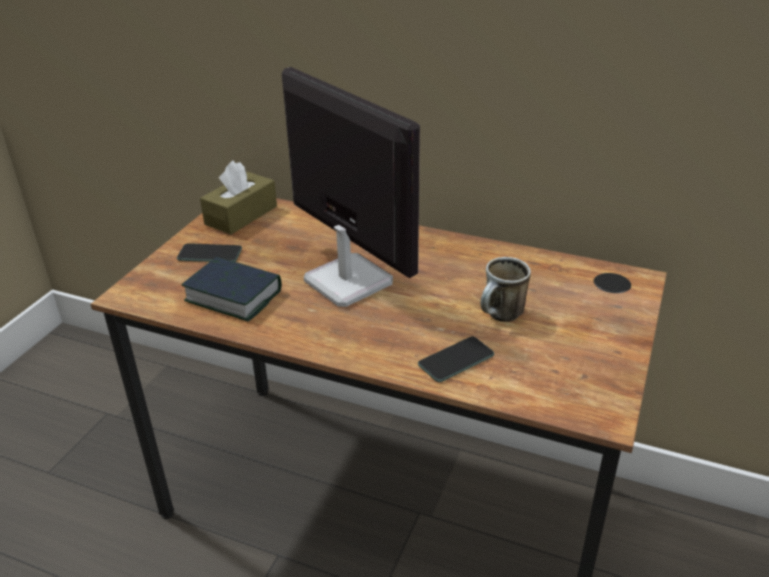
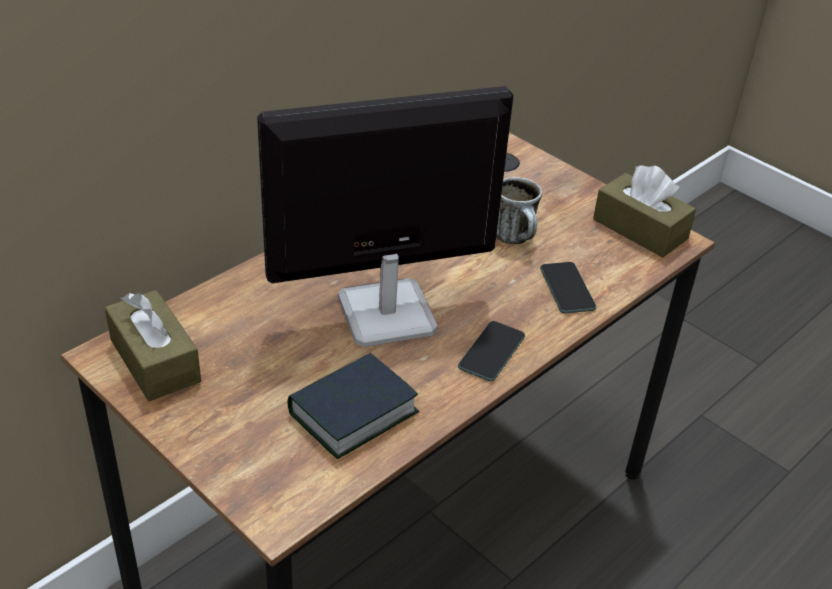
camera: 70 degrees left, 5 degrees up
phone [177,243,242,262] -> phone moved to [458,321,525,381]
none -> brown tissue box [593,165,696,257]

